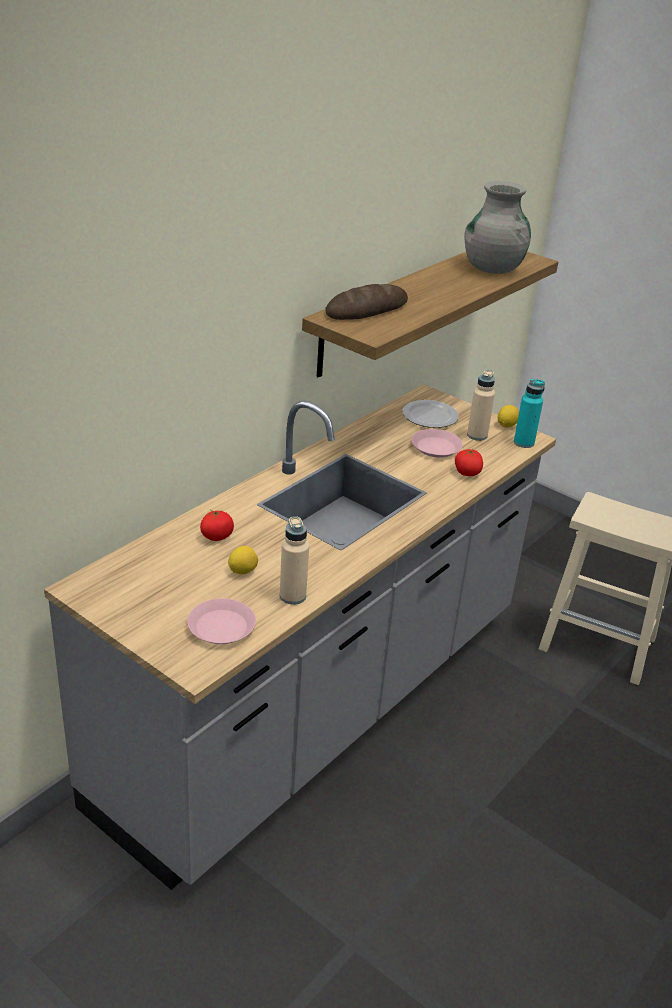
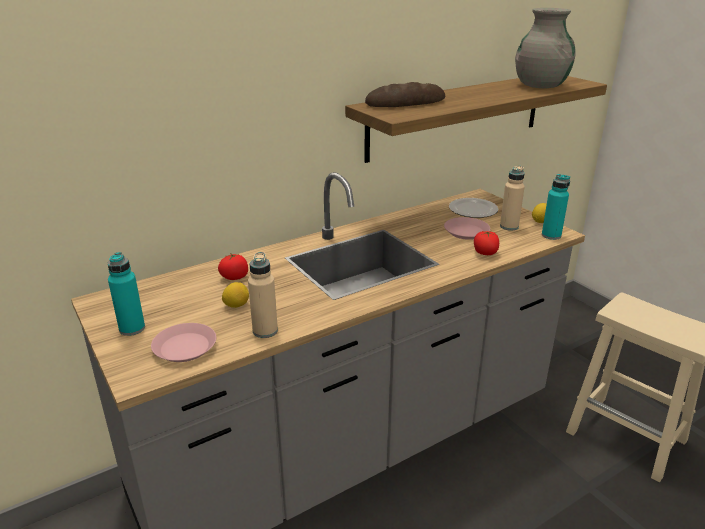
camera: 20 degrees right, 5 degrees down
none -> turquoise bottle [108,252,145,336]

